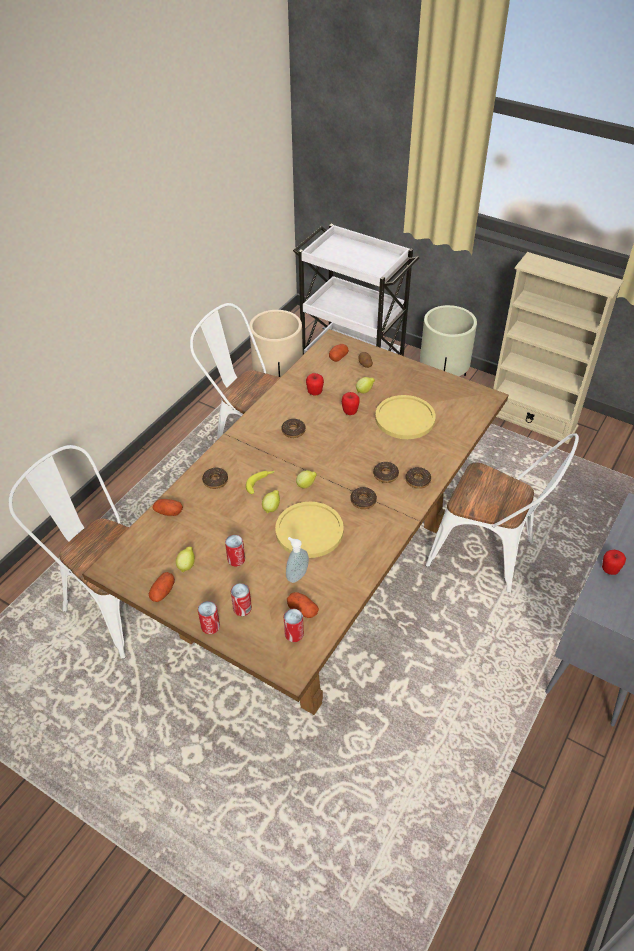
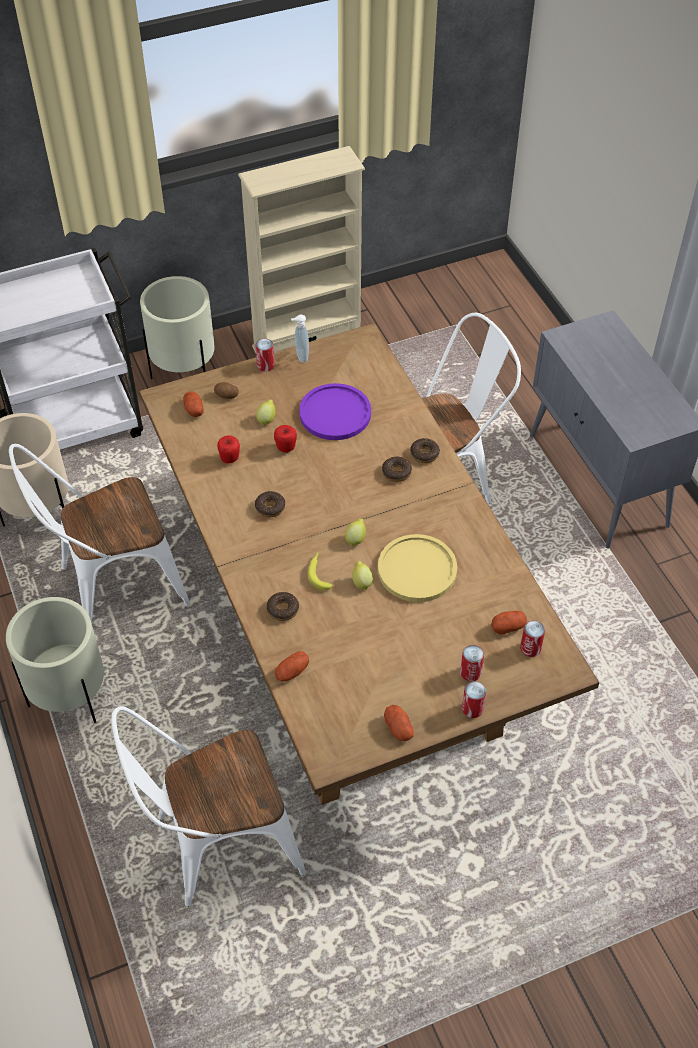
camera: 55 degrees left, 5 degrees up
lemon [176,547,195,572] -> none
can [225,534,245,566] -> can moved to [256,338,275,372]
soap dispenser [286,537,309,583] -> soap dispenser moved to [291,315,309,363]
donut [350,487,377,509] -> none
yellow plate [375,395,436,439] -> purple plate [299,383,371,440]
apple [602,550,626,575] -> none
none -> beige planter [6,597,104,723]

